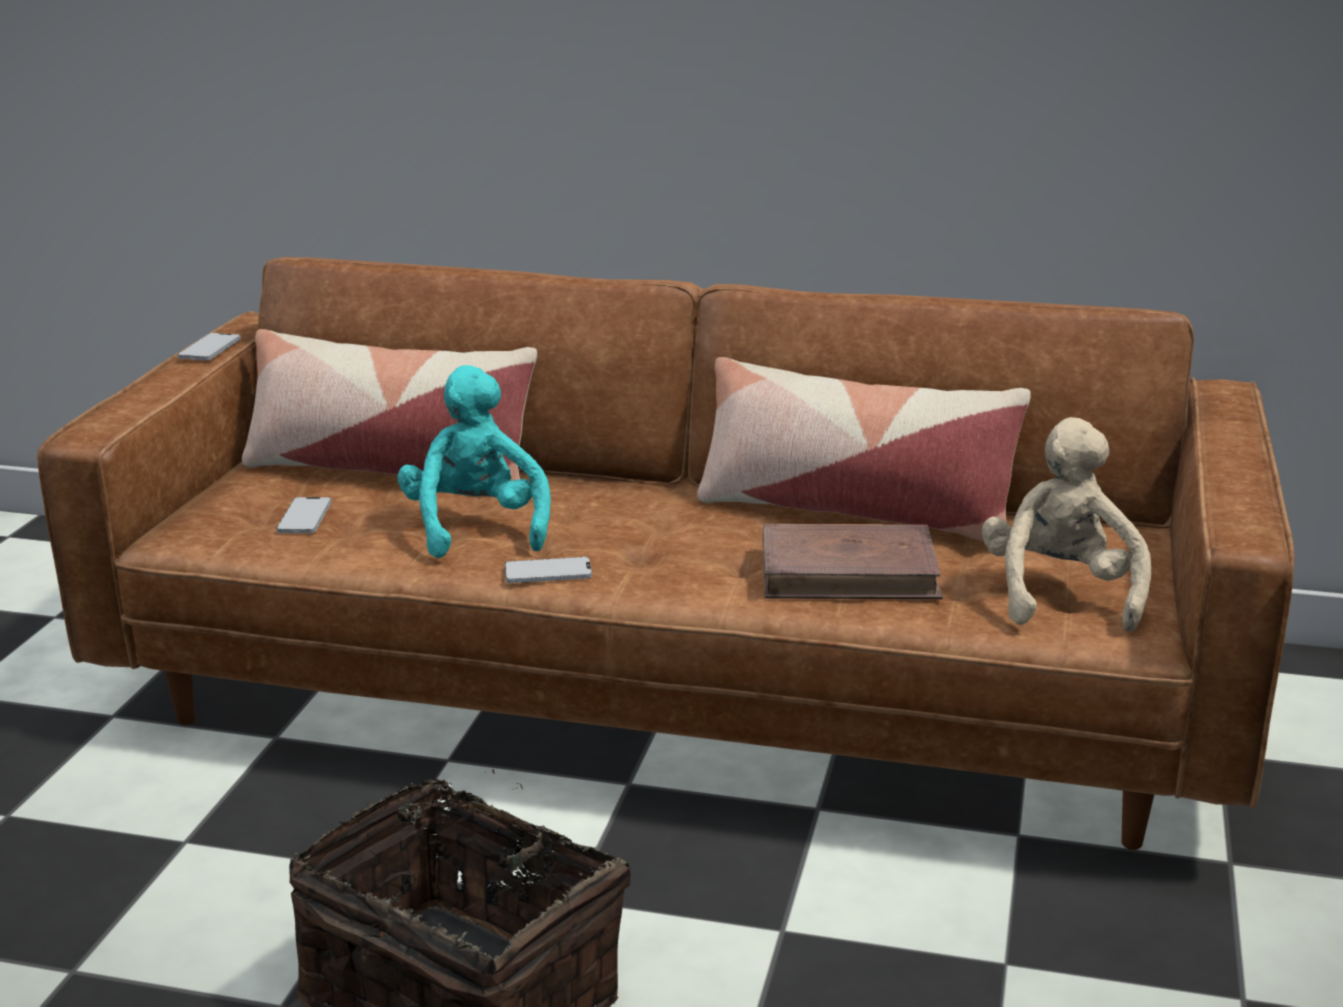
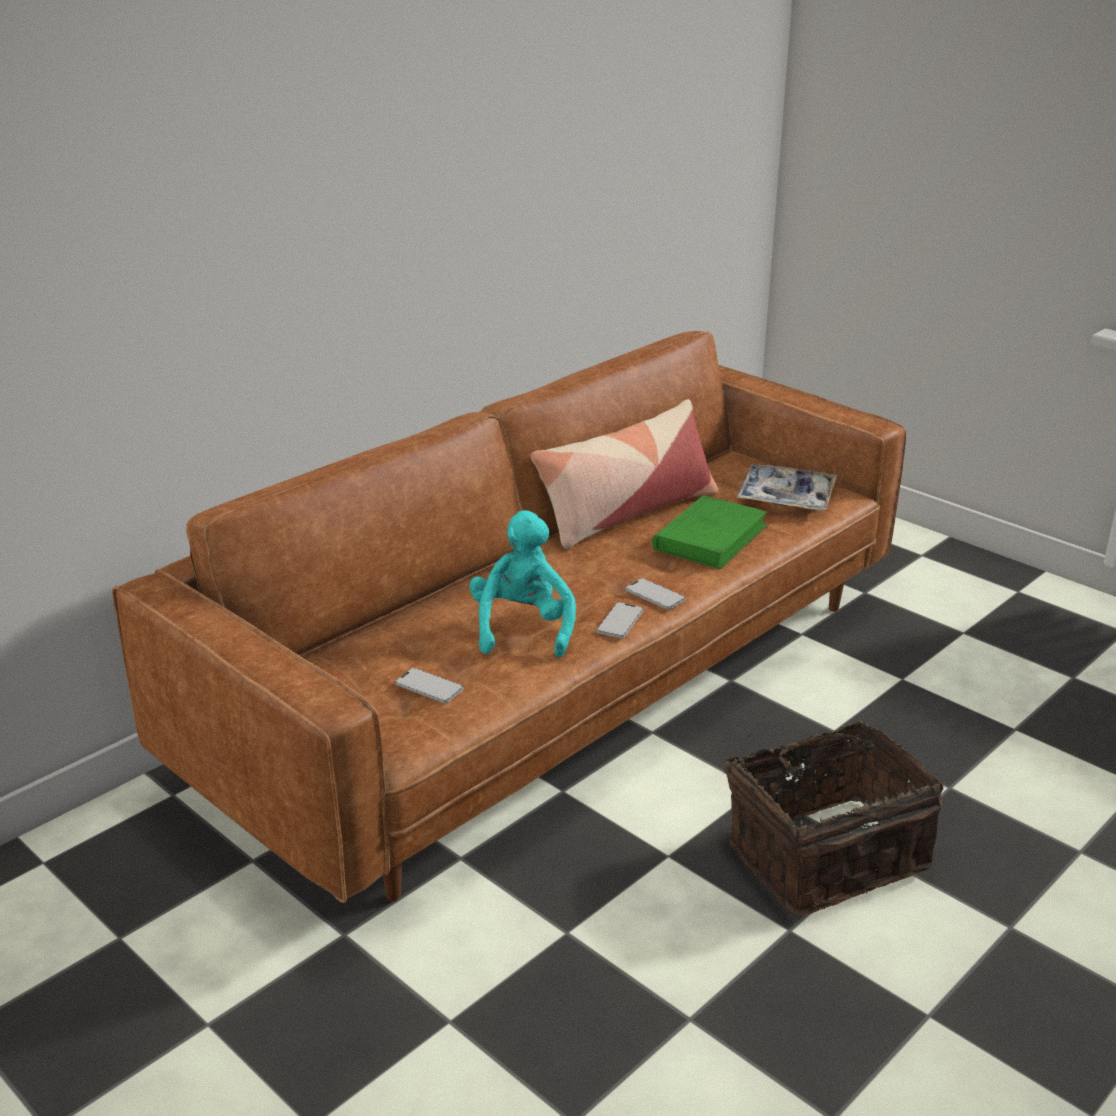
camera: 60 degrees left, 5 degrees up
phone [177,333,241,360] -> phone moved to [625,578,686,610]
pillow [242,329,537,481] -> none
turquoise plush toy [398,365,551,558] -> turquoise plush toy turned 75 degrees clockwise [469,510,576,658]
brown book [763,524,943,599] -> green book [652,495,768,569]
beige plush toy [982,417,1151,632] -> tray [736,464,837,510]

